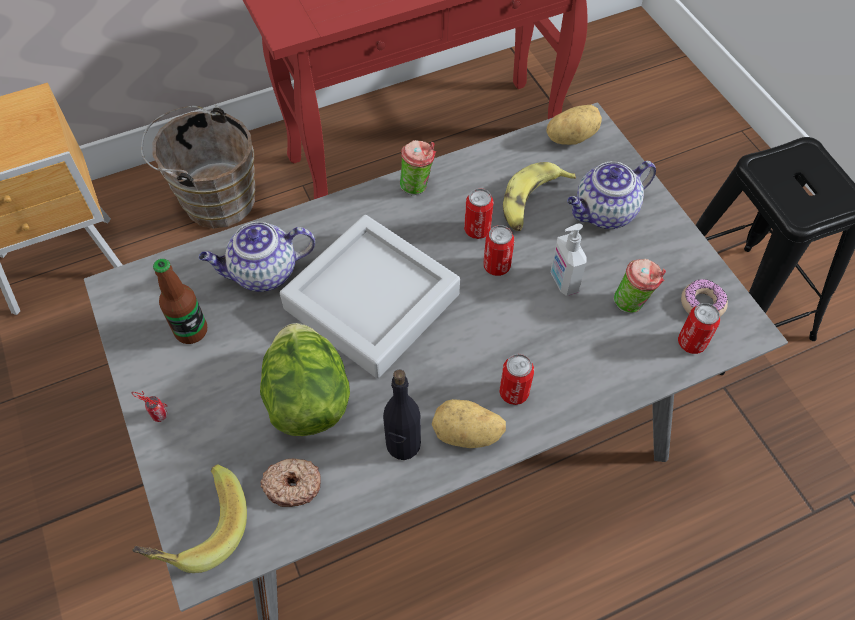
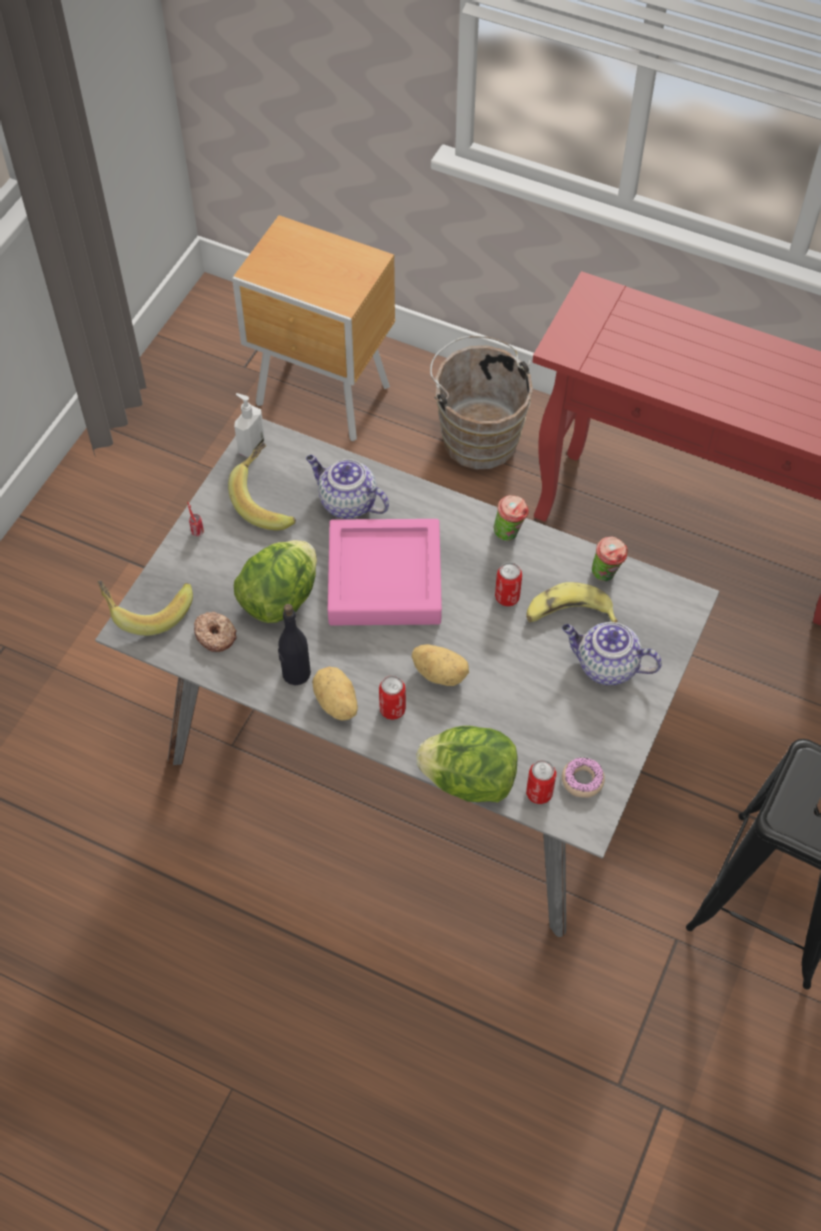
camera: 50 degrees right, 0 degrees up
bottle [153,259,207,344] -> banana [228,442,296,530]
grey tray [280,215,460,378] -> pink tray [328,519,442,625]
can [483,225,514,276] -> none
potato [546,105,602,145] -> potato moved to [412,644,469,686]
soap dispenser [551,223,587,296] -> soap dispenser moved to [234,393,265,457]
cup [614,259,666,313] -> cup moved to [592,536,628,581]
none -> lettuce [416,726,518,802]

